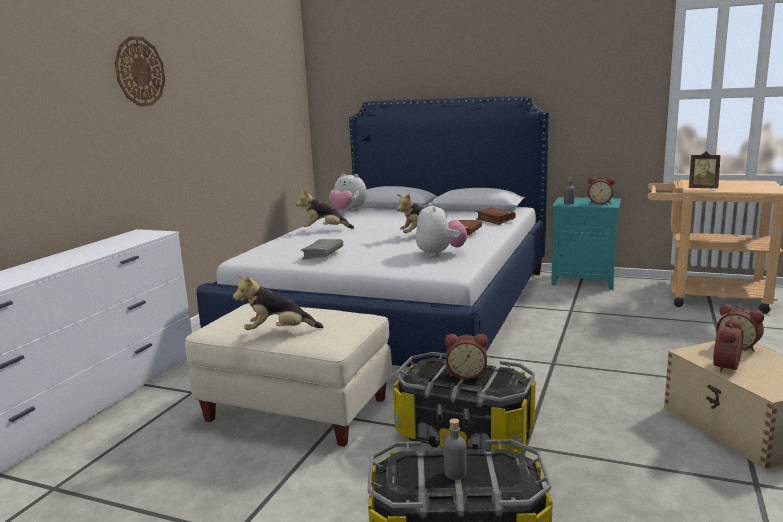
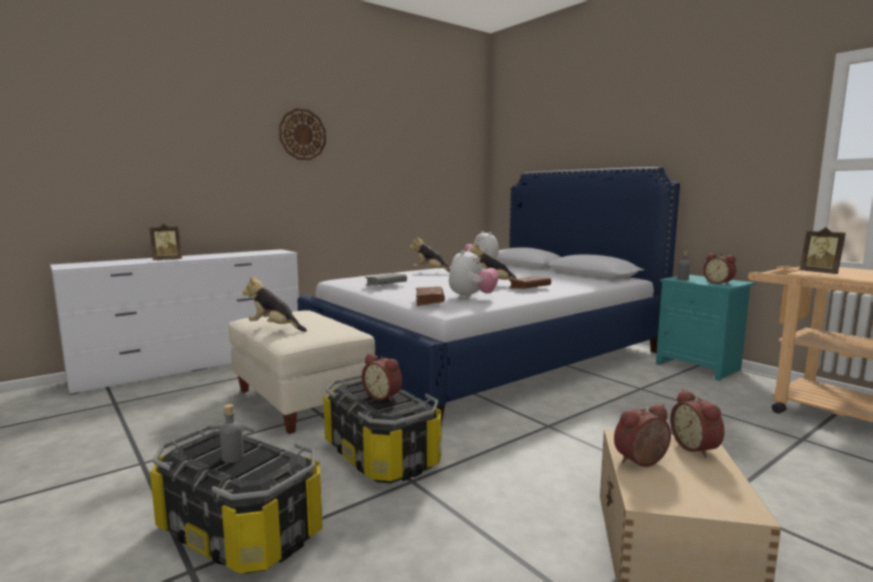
camera: 30 degrees right, 5 degrees down
brown book [476,208,516,225] -> brown book moved to [416,287,445,306]
none -> picture frame [149,223,182,260]

